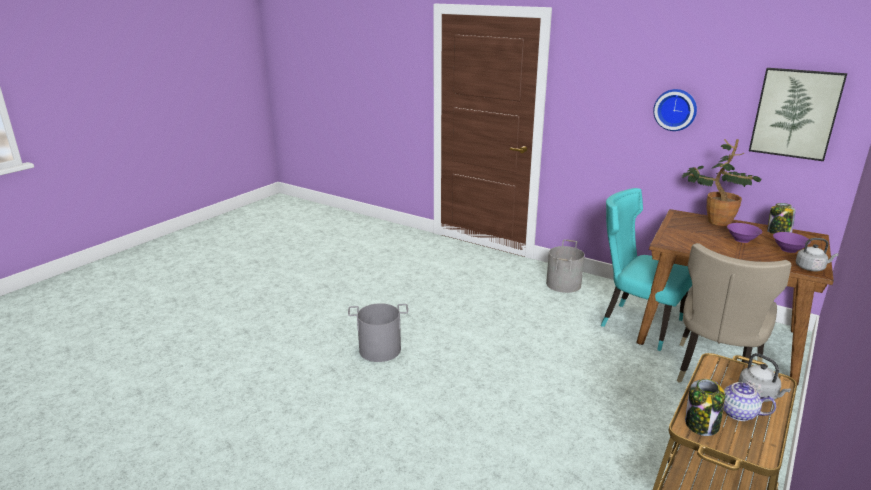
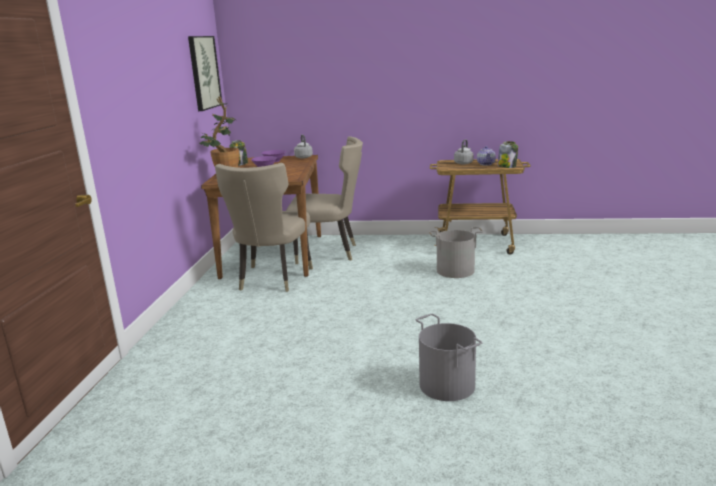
camera: 115 degrees left, 5 degrees down
grey bucket [546,240,585,293] -> grey bucket moved to [429,227,484,278]
turquoise chair [601,188,692,351] -> beige chair [215,163,313,292]
wall clock [653,89,697,131] -> none

